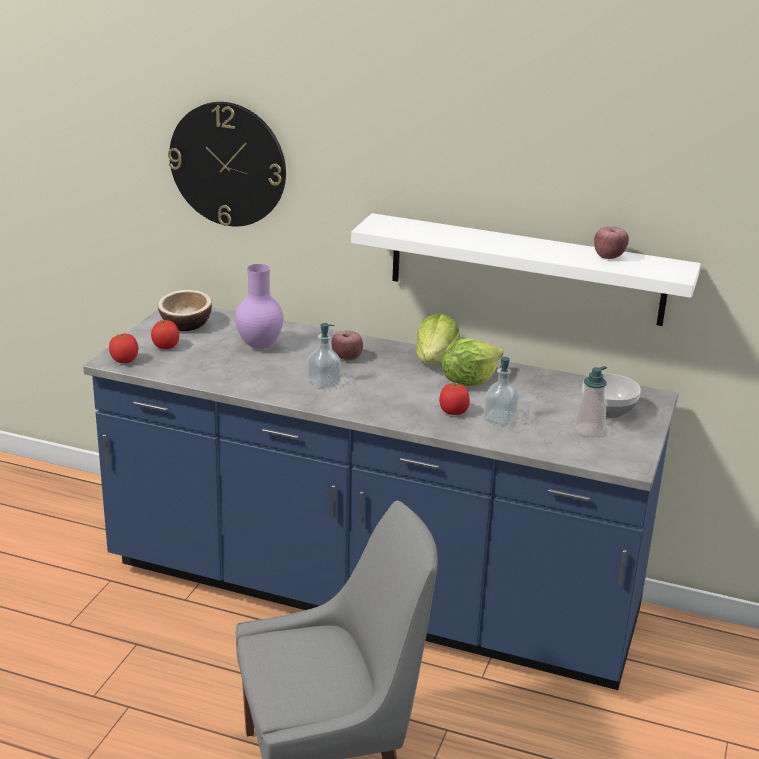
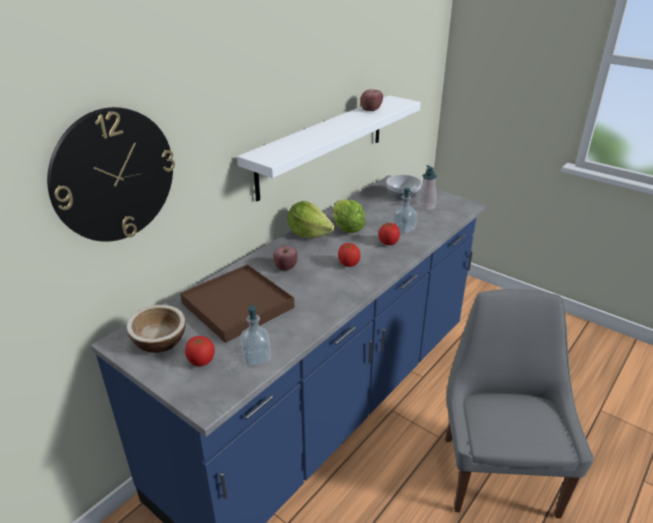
camera: 70 degrees left, 5 degrees up
tomato [109,333,138,363] -> tomato moved to [338,243,360,267]
purple vase [235,264,284,349] -> brown tray [180,264,295,343]
soap dispenser [307,323,341,389] -> soap dispenser moved to [240,304,271,366]

